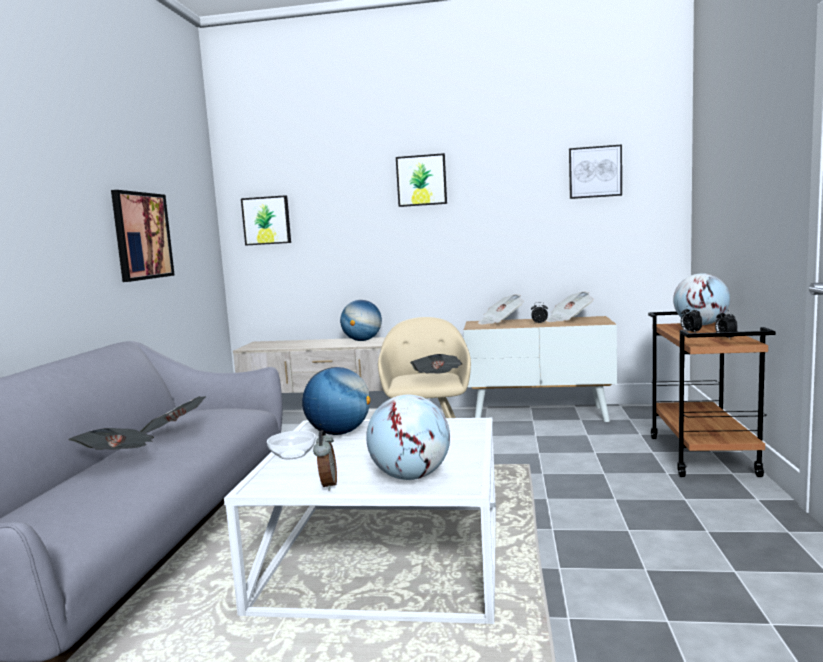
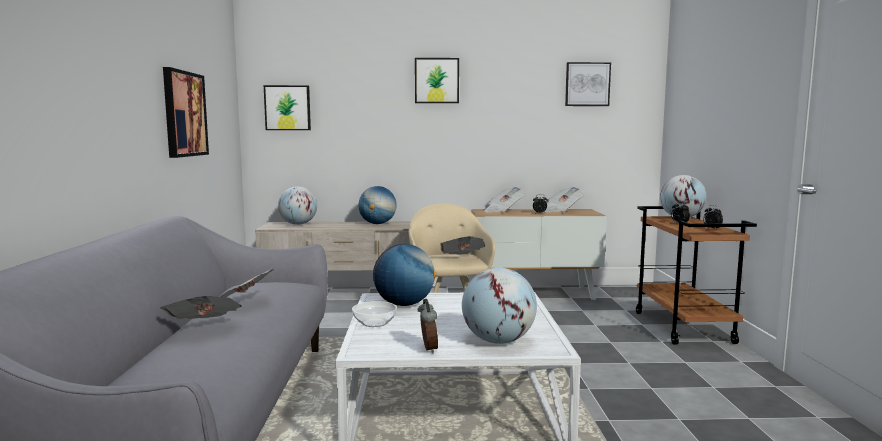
camera: 10 degrees left, 0 degrees up
none -> globe [278,186,317,225]

